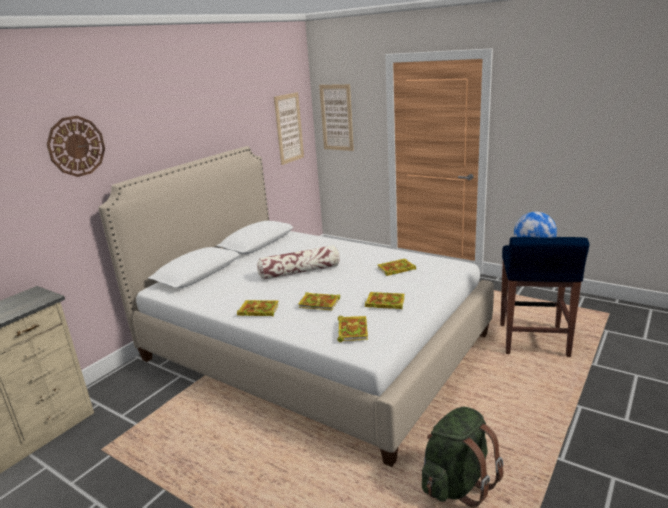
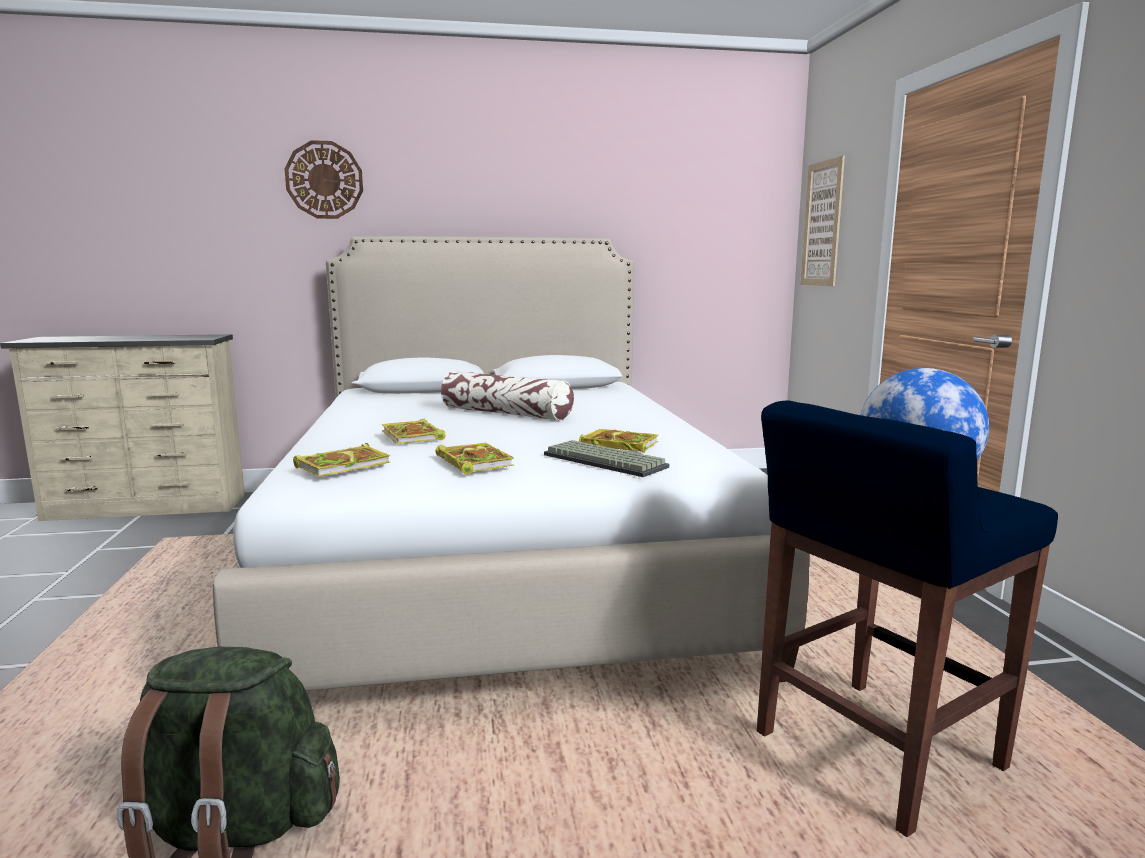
camera: 45 degrees right, 10 degrees down
book [237,300,279,316] -> none
picture [274,92,304,165] -> none
none -> keyboard [544,440,669,477]

